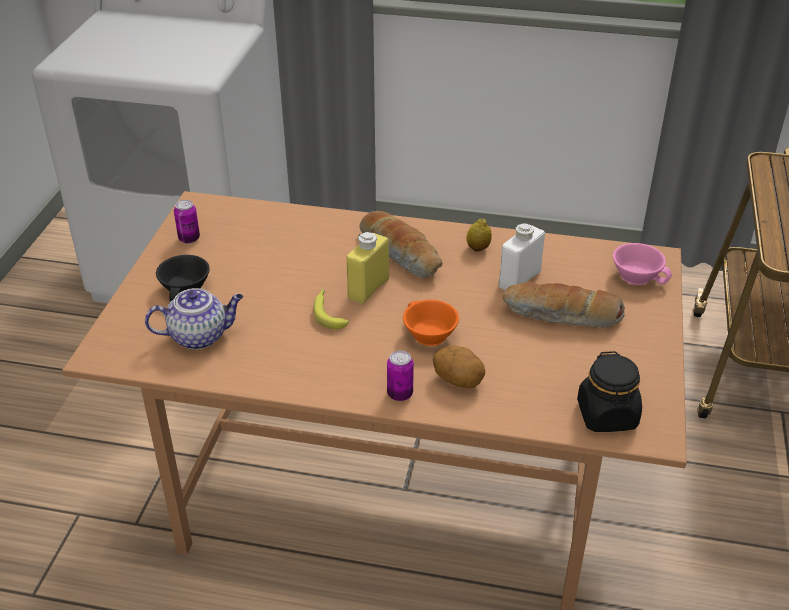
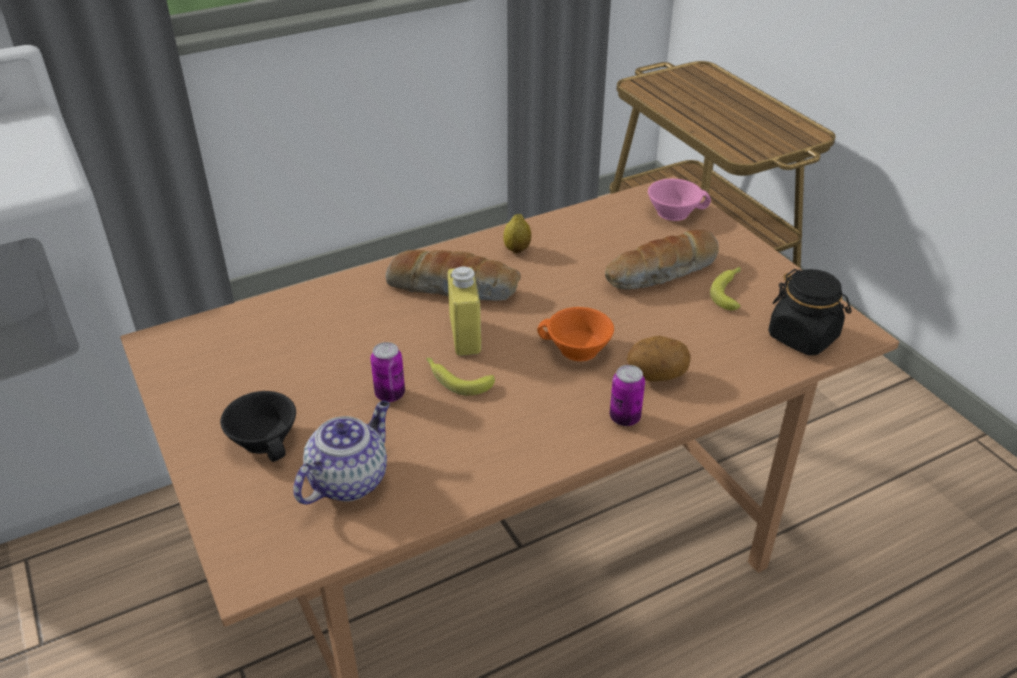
camera: 40 degrees left, 0 degrees up
can [174,200,200,243] -> can moved to [370,342,405,402]
white bottle [499,223,545,290] -> none
none -> banana [710,267,741,310]

